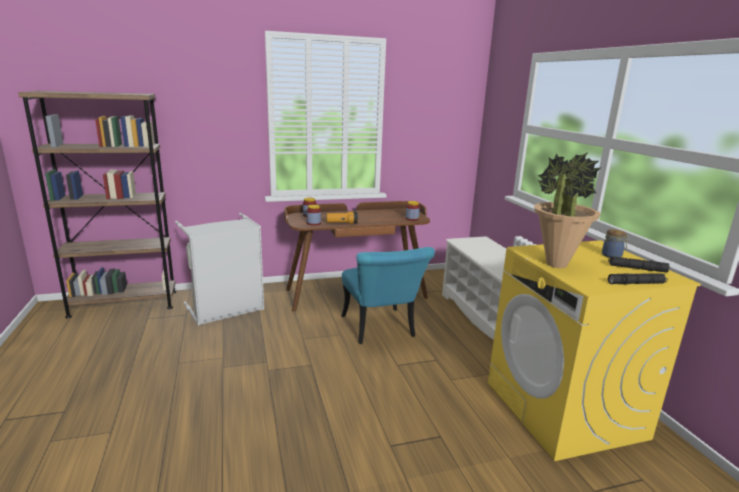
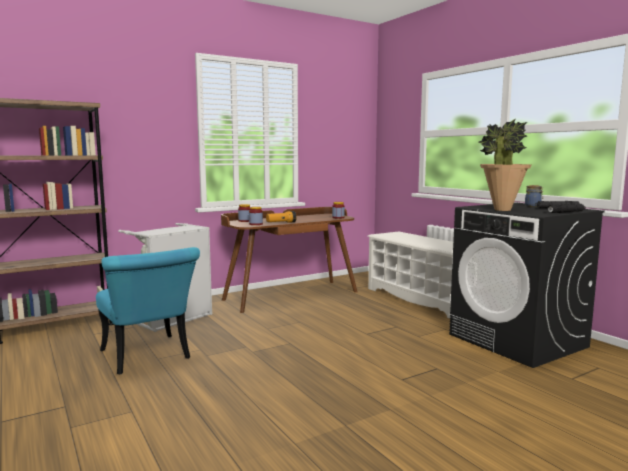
camera: 15 degrees left, 10 degrees down
turquoise chair [341,247,435,344] -> turquoise chair moved to [96,247,200,374]
yellow washing machine [488,240,701,461] -> black washing machine [449,202,605,368]

